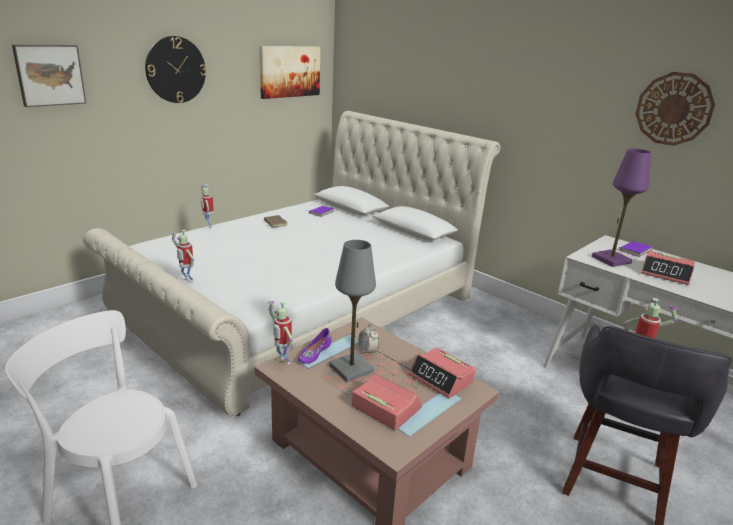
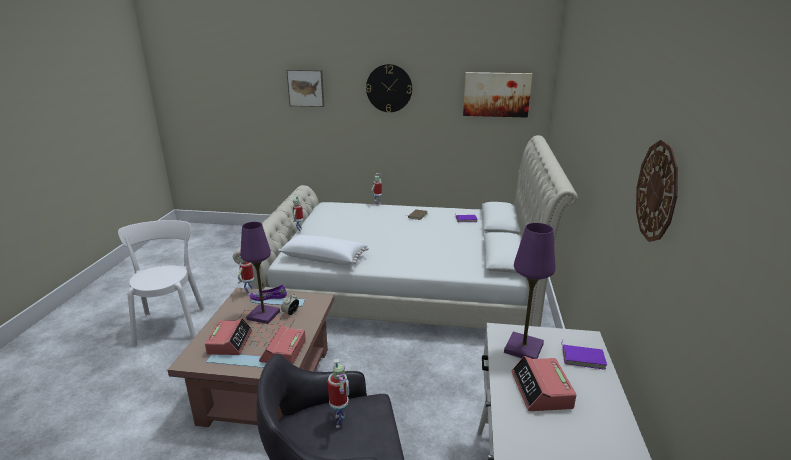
camera: 55 degrees right, 0 degrees up
grey table lamp [329,240,376,382] -> purple table lamp [240,222,280,324]
none -> white pillow [278,235,369,265]

